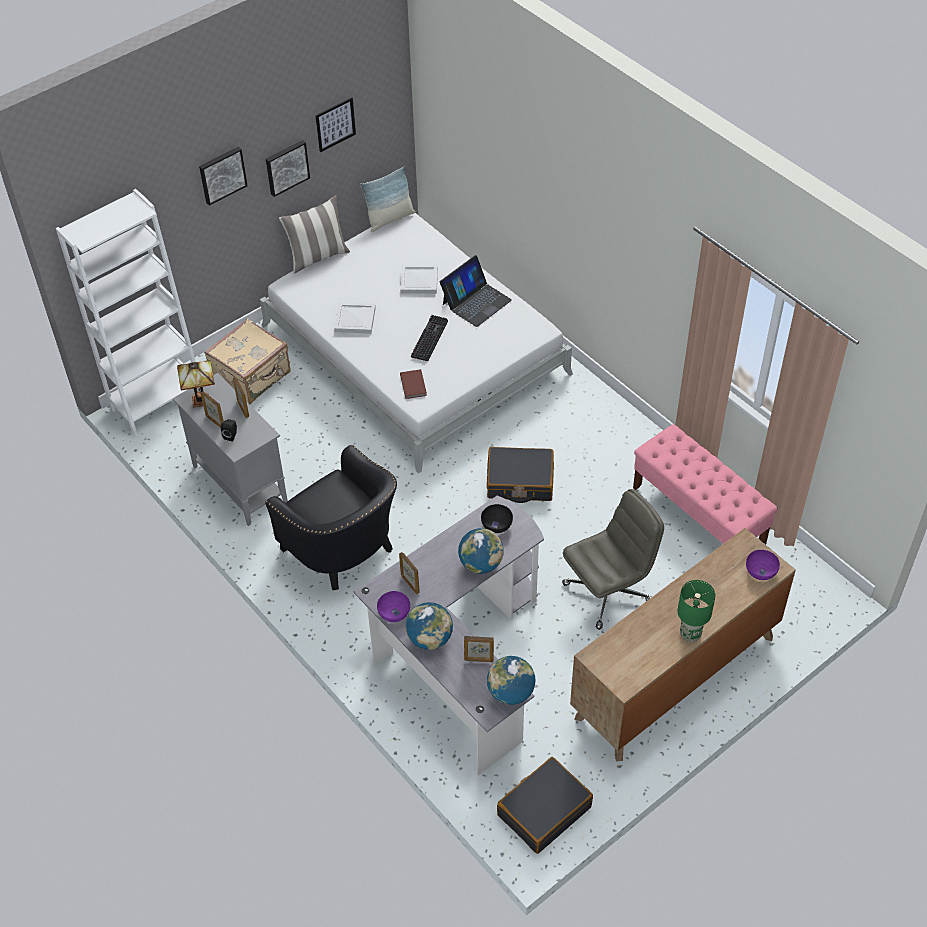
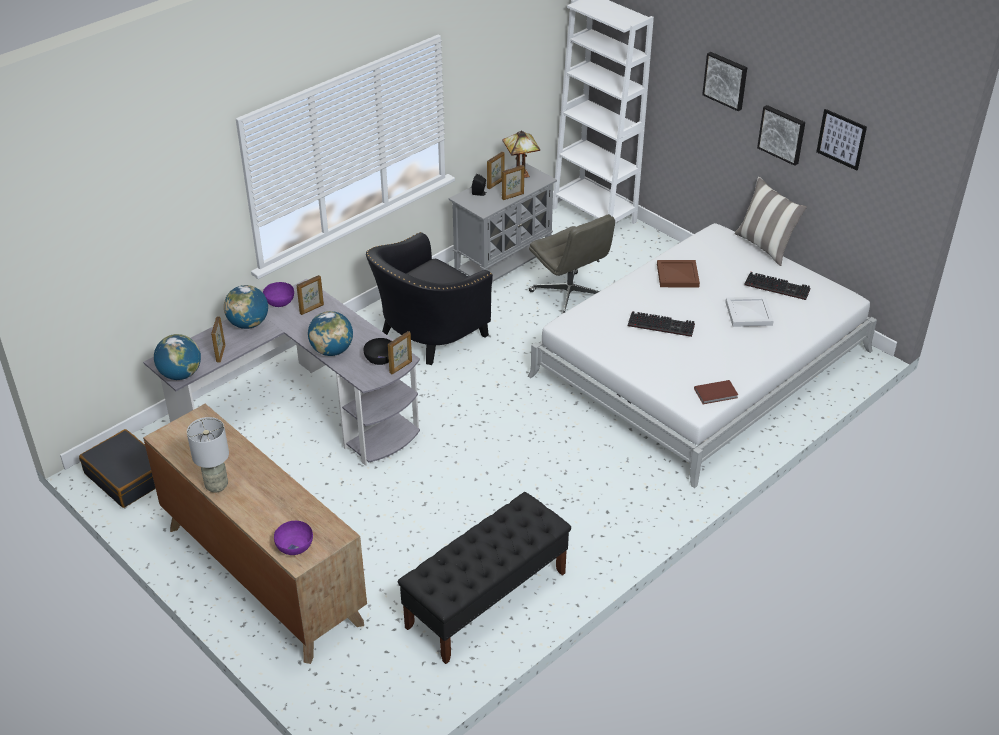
camera: 85 degrees right, 10 degrees down
beige suitcase [204,318,291,404] -> none
white tray [334,302,376,334] -> brown tray [657,260,700,287]
pillow [360,166,416,232] -> none
brown book [400,369,427,399] -> brown book moved to [694,380,738,404]
laptop [440,255,512,327] -> none
black suitcase [487,447,554,503] -> none
grey office chair [562,489,664,630] -> grey office chair moved to [529,214,615,315]
pink bench [633,424,778,545] -> black bench [398,492,571,664]
green table lamp [678,580,716,642] -> grey table lamp [187,417,229,493]
none -> picture frame [388,331,412,374]
none -> keyboard [744,272,810,300]

